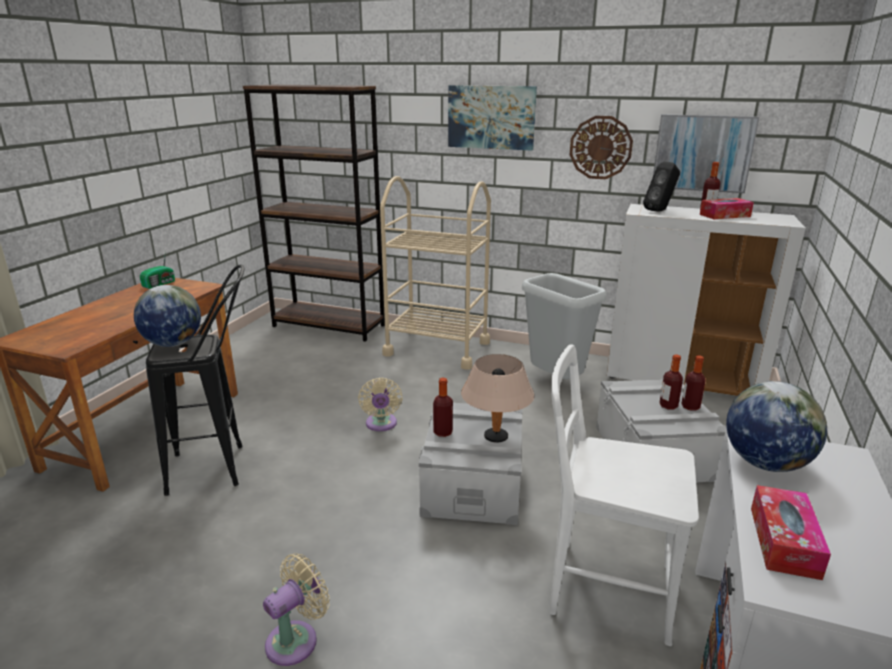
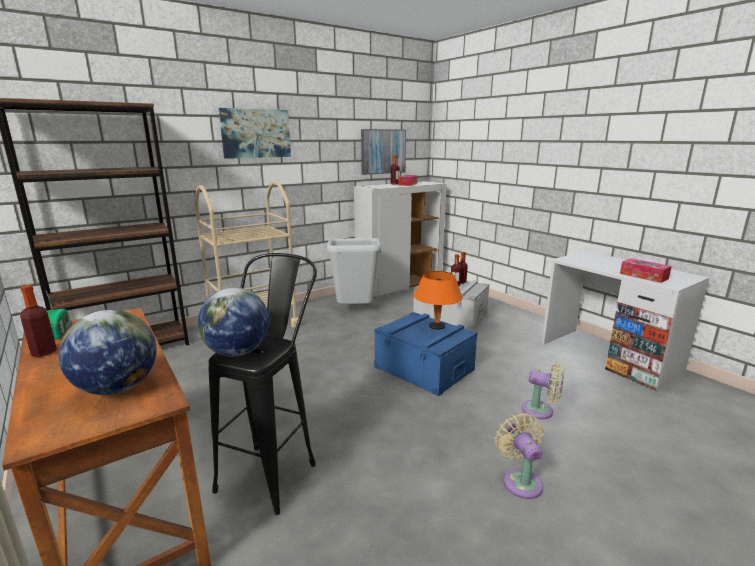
camera: 55 degrees left, 5 degrees down
beige fan [358,378,403,431] -> beige fan moved to [522,362,565,419]
grey storage box [419,403,522,525] -> blue storage box [374,312,478,396]
bottle [433,378,453,437] -> bottle moved to [20,285,57,356]
beige table lamp [461,354,535,443] -> orange table lamp [414,271,463,330]
white chair [549,344,699,646] -> none
wall clock [570,116,633,179] -> none
black speaker [643,162,680,212] -> none
globe [726,381,827,472] -> globe moved to [59,310,157,395]

